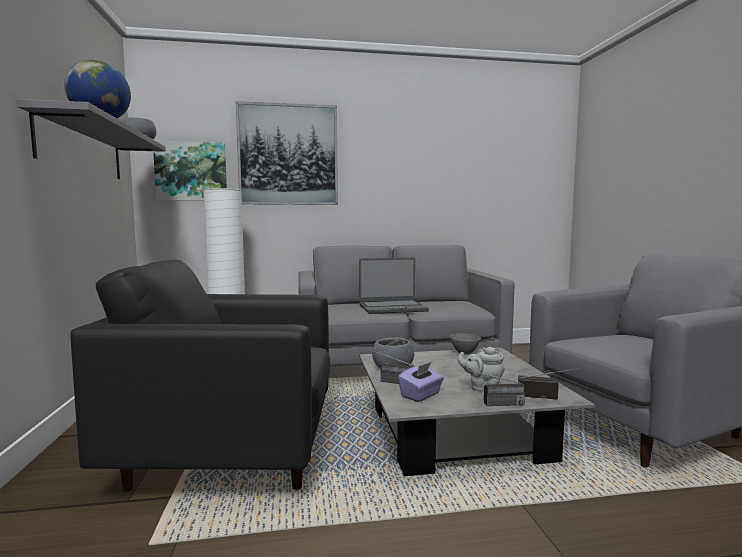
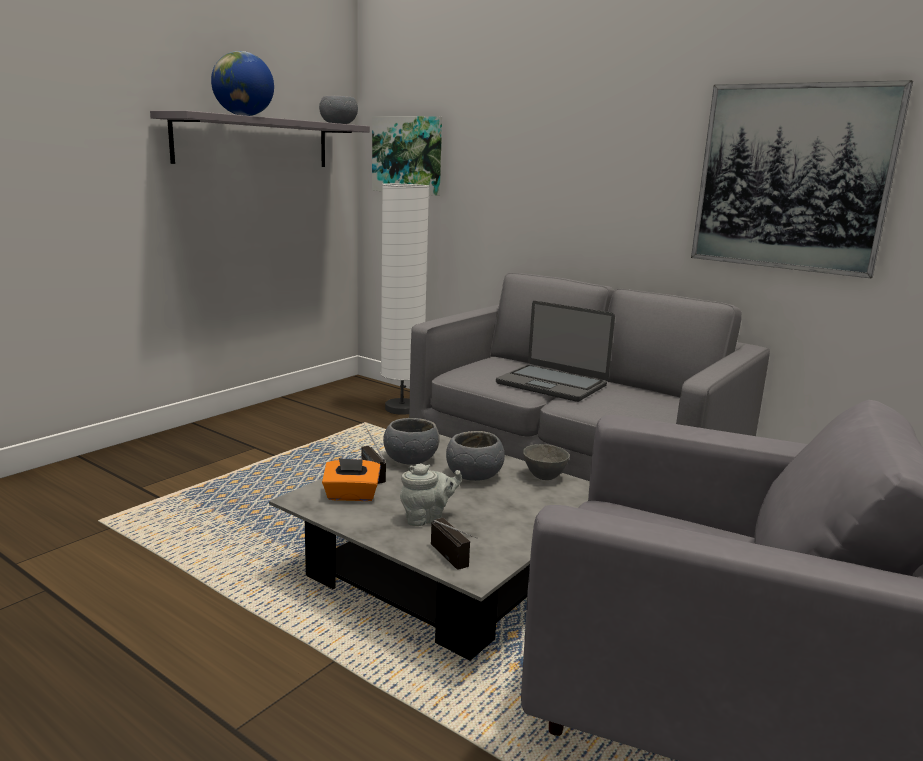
camera: 45 degrees right, 10 degrees up
black armchair [70,259,330,492] -> none
picture [236,101,338,205] -> picture moved to [691,80,913,278]
purple tissue box [398,362,444,402] -> orange tissue box [322,458,381,501]
grey teapot [458,347,504,391] -> grey teapot turned 105 degrees clockwise [400,464,462,526]
radio [464,369,525,406] -> none
none -> grey bowl [446,431,505,481]

